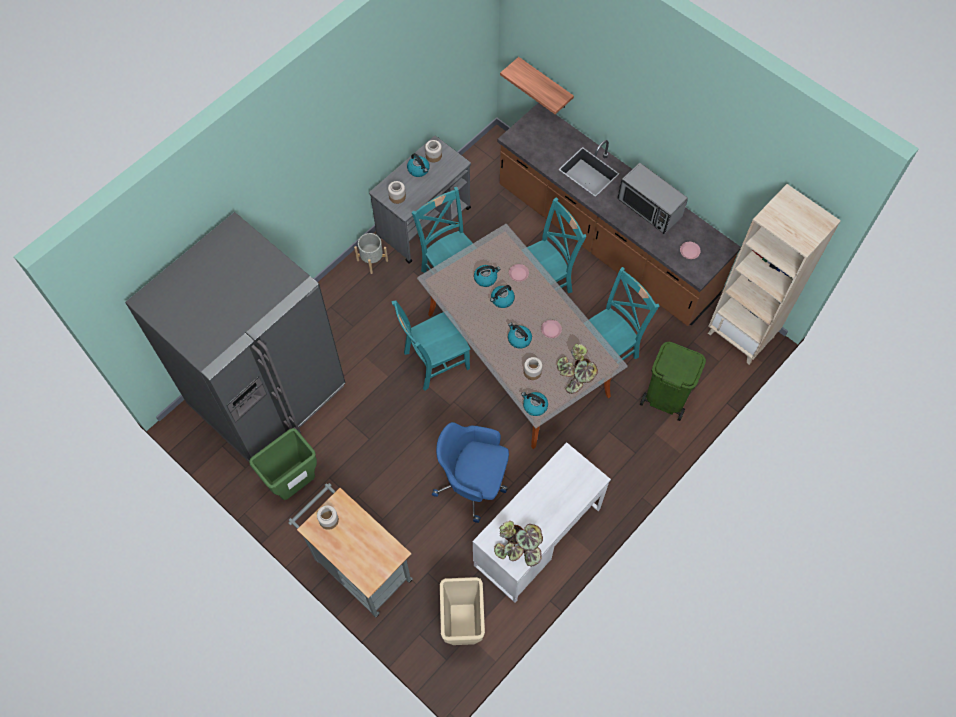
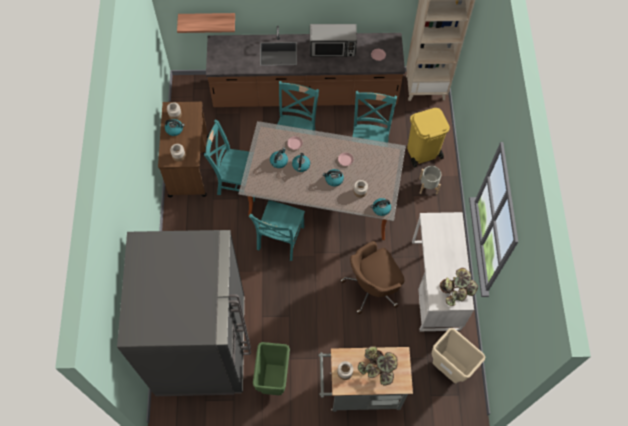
camera: 45 degrees left, 0 degrees up
grey planter [354,233,388,274] -> grey planter moved to [419,166,441,194]
grey cart [369,136,471,263] -> brown cart [158,101,209,197]
blue office chair [432,422,509,523] -> brown office chair [340,241,405,314]
potted plant [557,343,598,394] -> potted plant moved to [358,346,398,386]
green trash can [640,342,706,421] -> yellow trash can [407,108,450,167]

